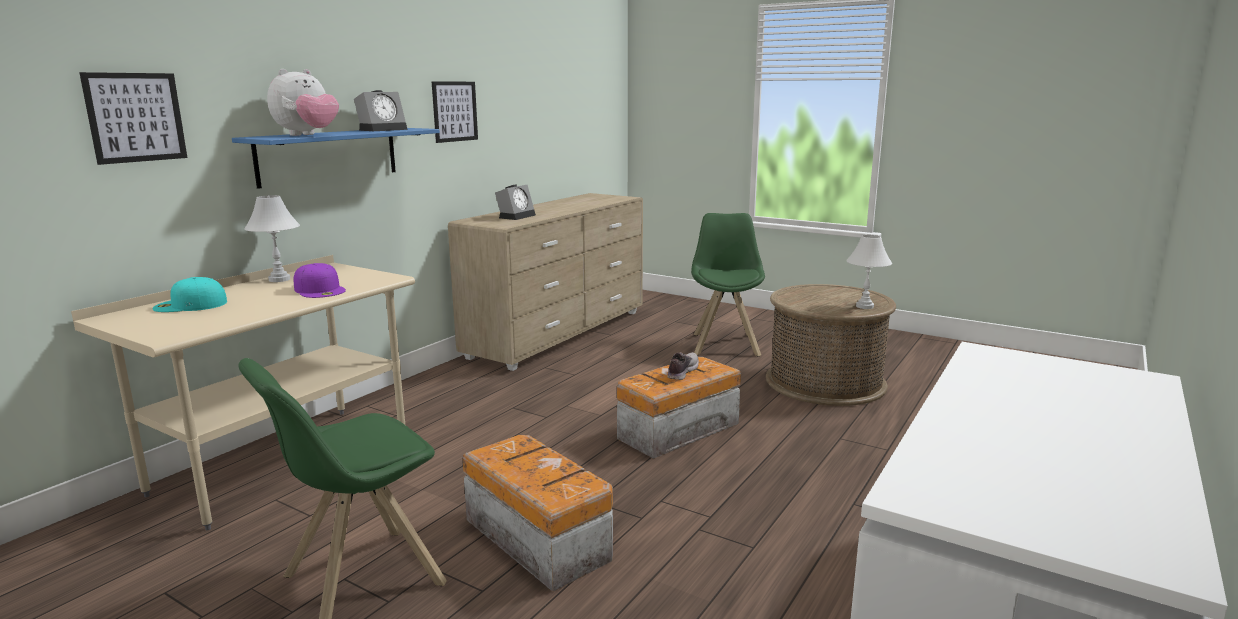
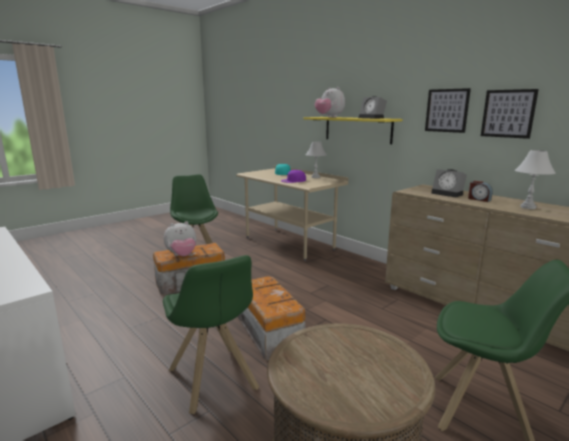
camera: 105 degrees right, 0 degrees up
picture [79,72,187,165] -> picture moved to [481,89,539,139]
blue shelf [232,128,440,189] -> yellow shelf [304,117,402,144]
shoe [667,352,699,380] -> none
white table lamp [846,235,892,309] -> white table lamp moved to [515,150,556,209]
none -> green chair [163,255,259,414]
none -> plush toy [164,221,196,256]
none -> alarm clock [468,181,493,202]

